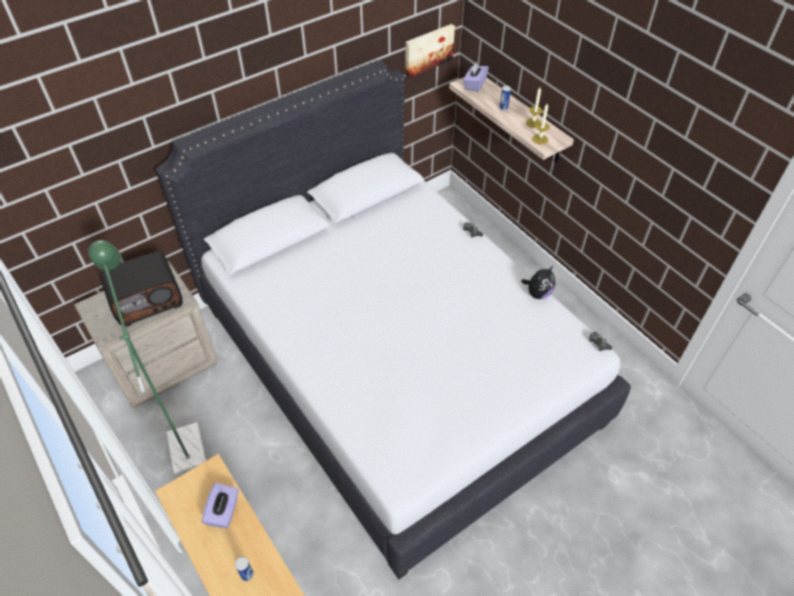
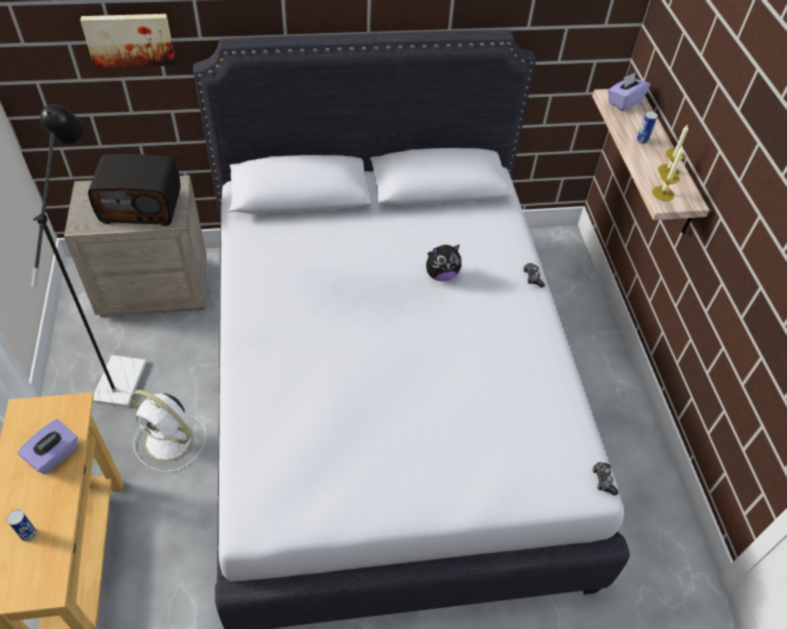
camera: 25 degrees right, 0 degrees up
green floor lamp [88,240,206,475] -> black floor lamp [32,104,147,407]
picture [405,24,455,78] -> picture moved to [80,14,176,68]
plush toy [521,265,556,299] -> plush toy moved to [426,244,461,281]
none -> white fan [131,390,207,472]

